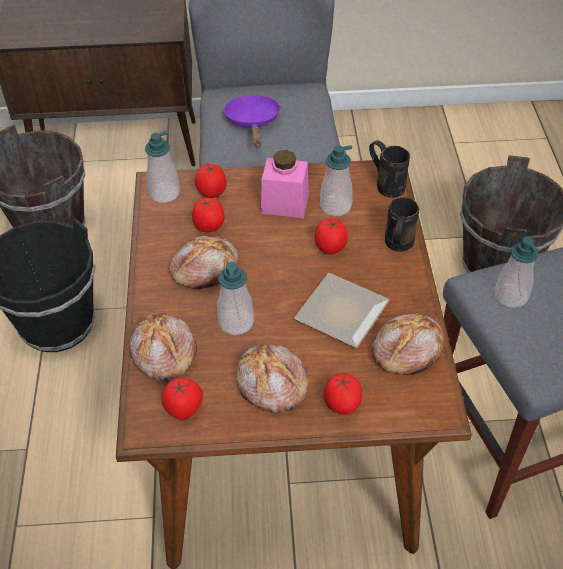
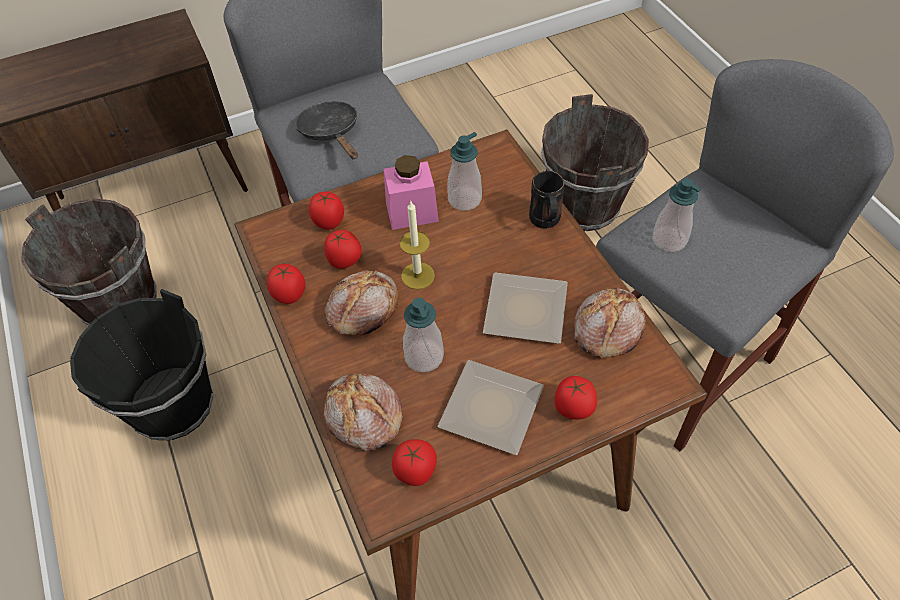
camera: 20 degrees left, 5 degrees up
soap dispenser [145,130,180,203] -> none
purple frying pan [223,95,281,147] -> black frying pan [296,101,358,159]
bread [236,344,309,413] -> plate [438,360,544,455]
tomato [315,218,348,255] -> tomato moved to [267,264,306,304]
black mug [369,140,410,198] -> none
none -> candle [400,202,435,289]

